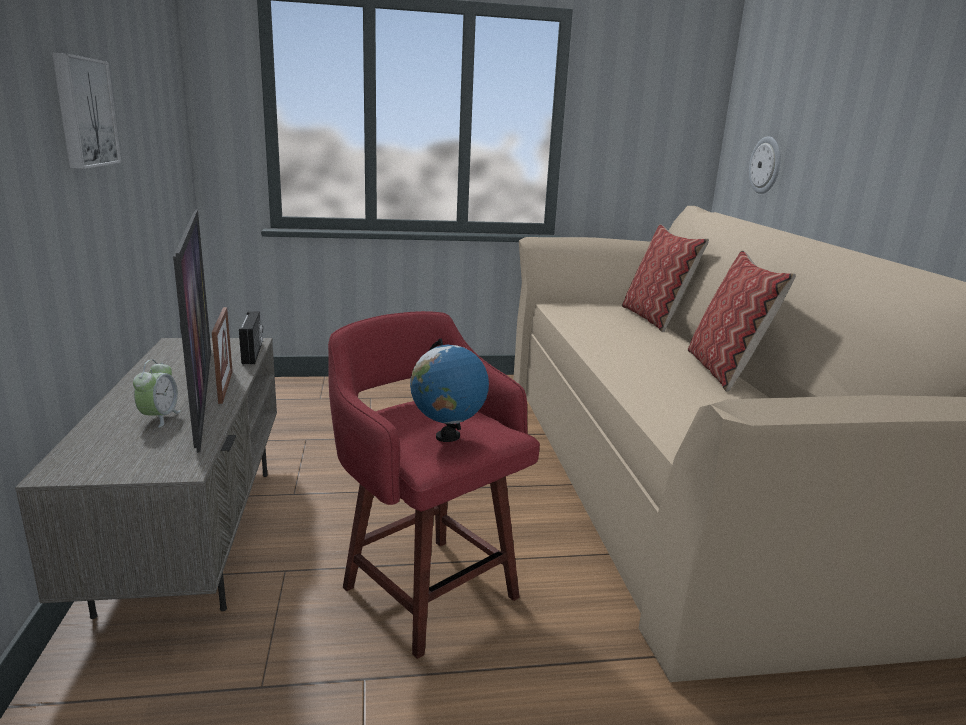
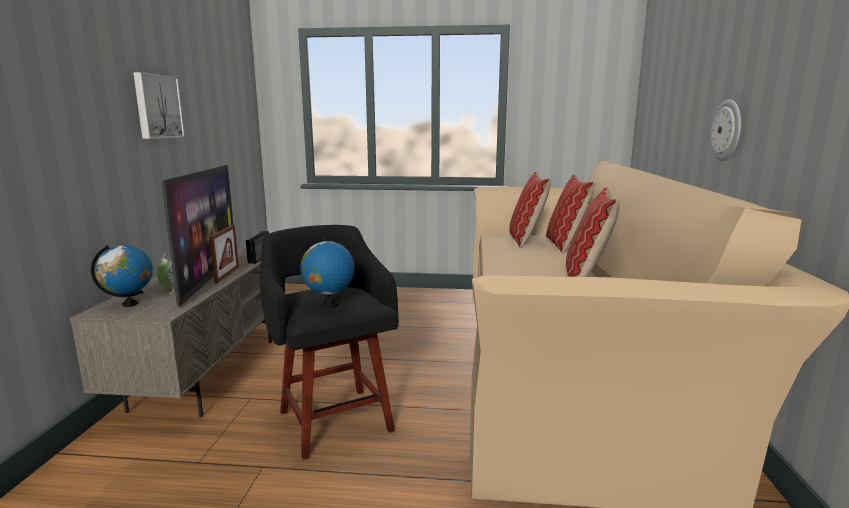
camera: 15 degrees right, 5 degrees down
red stool [328,311,540,659] -> black stool [259,225,399,460]
wall clock [749,136,781,194] -> wall clock moved to [710,99,741,161]
none -> globe [91,245,153,307]
none -> pillow [509,172,551,248]

